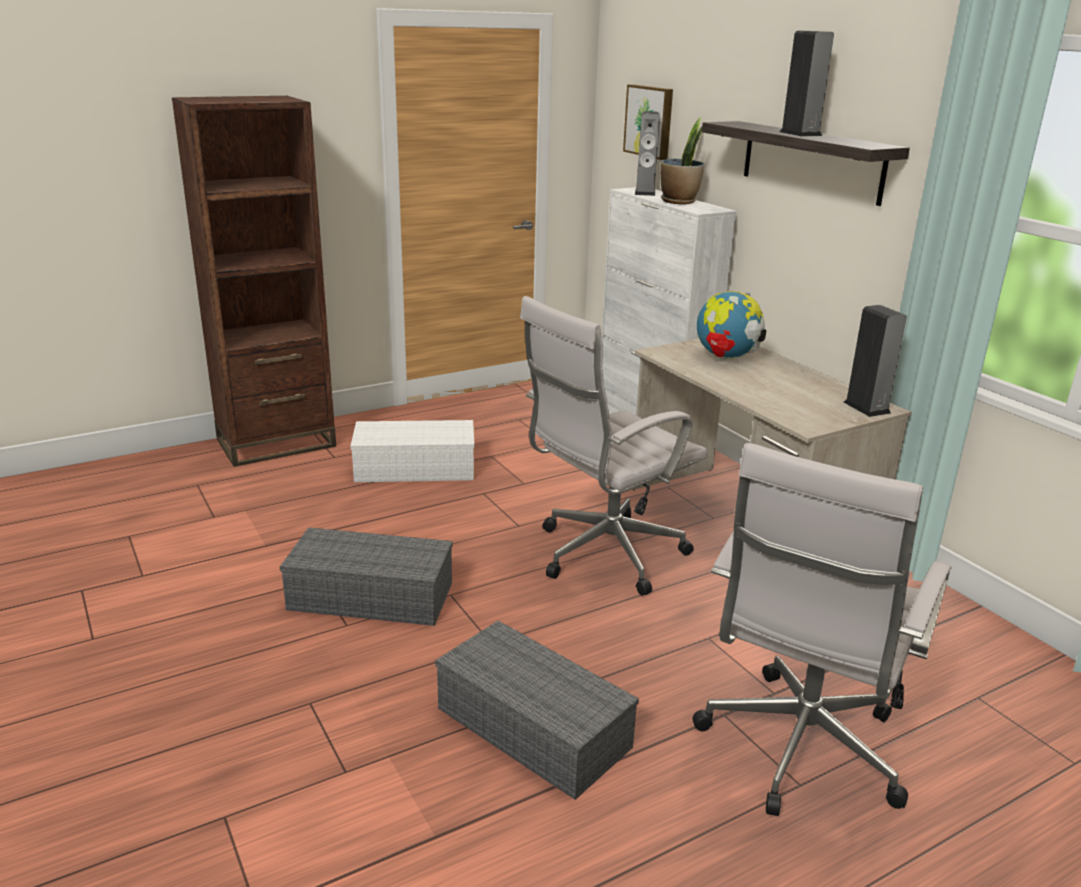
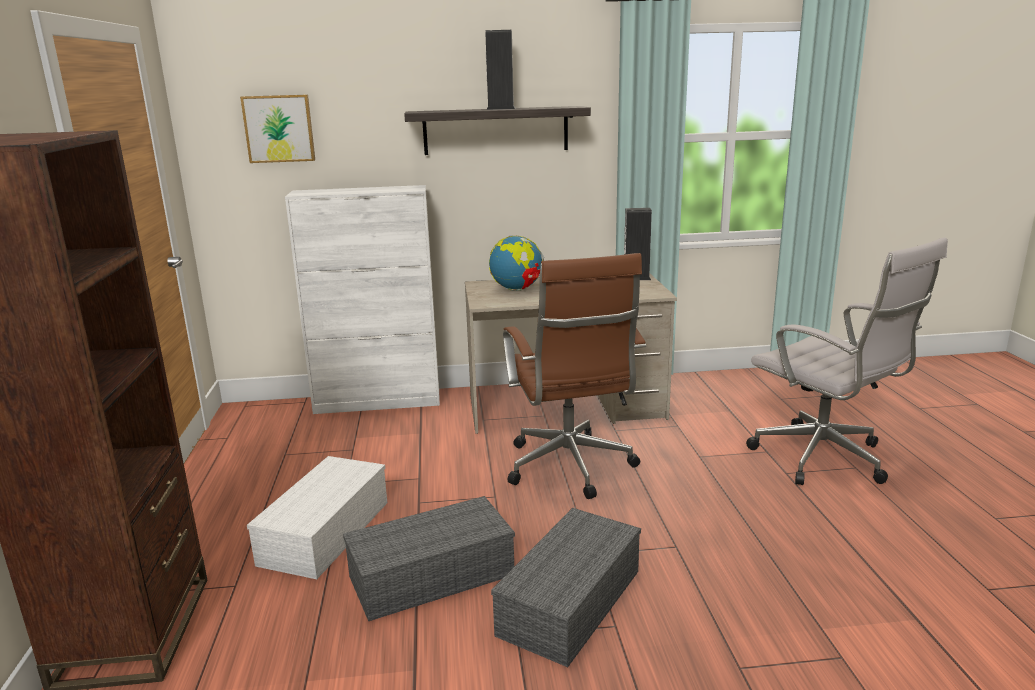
camera: 65 degrees left, 5 degrees down
grey storage box [435,621,639,800] -> grey storage box moved to [343,496,515,621]
white office chair [520,296,708,596] -> brown office chair [503,253,646,499]
speaker [635,111,660,196] -> none
potted plant [660,117,705,204] -> none

